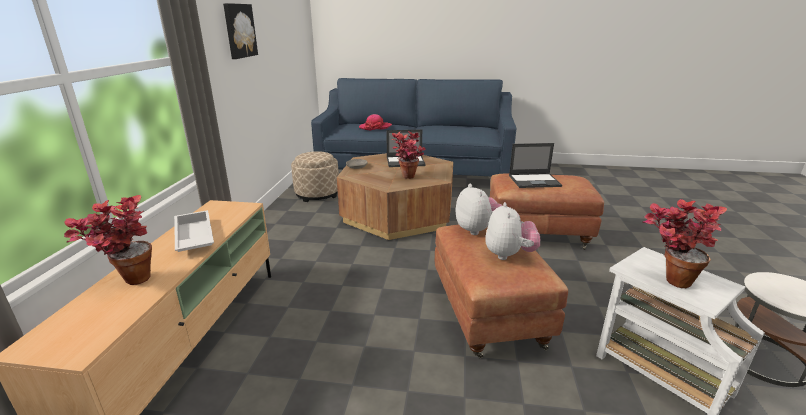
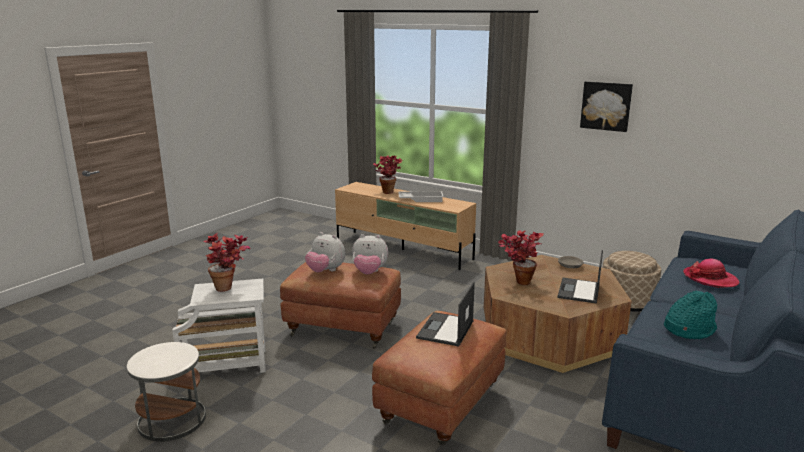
camera: 115 degrees right, 5 degrees down
none -> turquoise hat [664,291,718,339]

